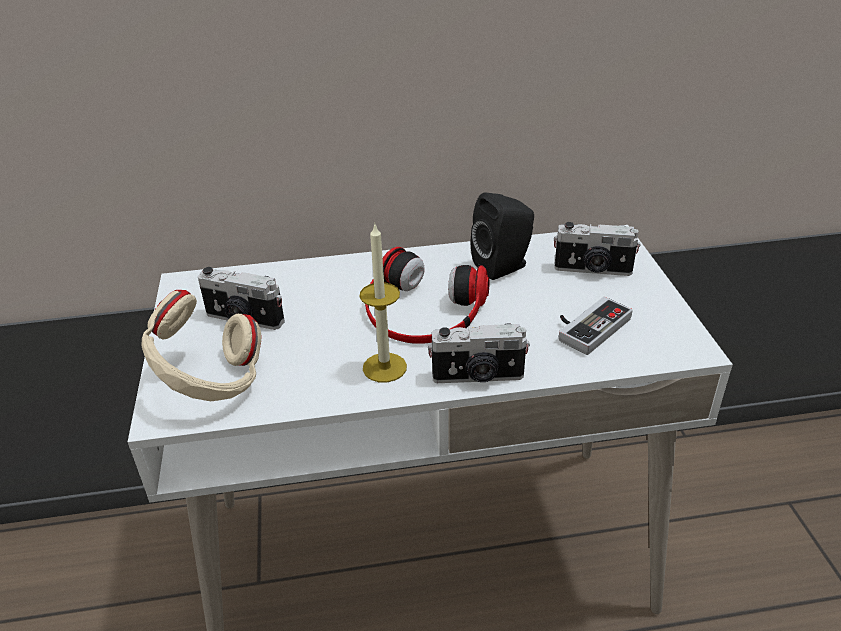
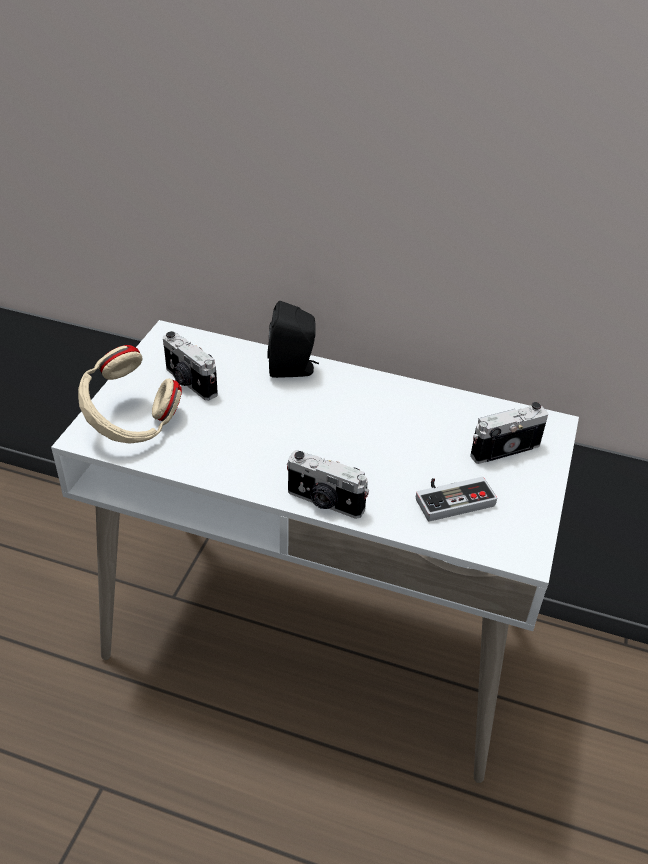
camera: 25 degrees right, 5 degrees up
candle [360,224,407,382] -> none
headphones [365,247,489,344] -> none
black speaker [471,192,534,280] -> black speaker moved to [267,301,319,378]
camera [554,222,641,276] -> camera turned 120 degrees clockwise [470,402,548,464]

